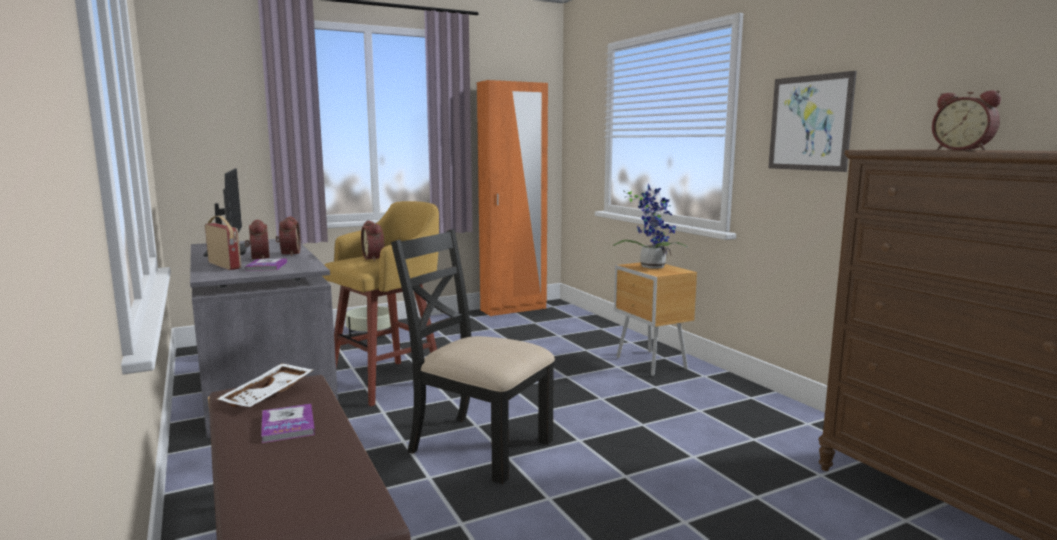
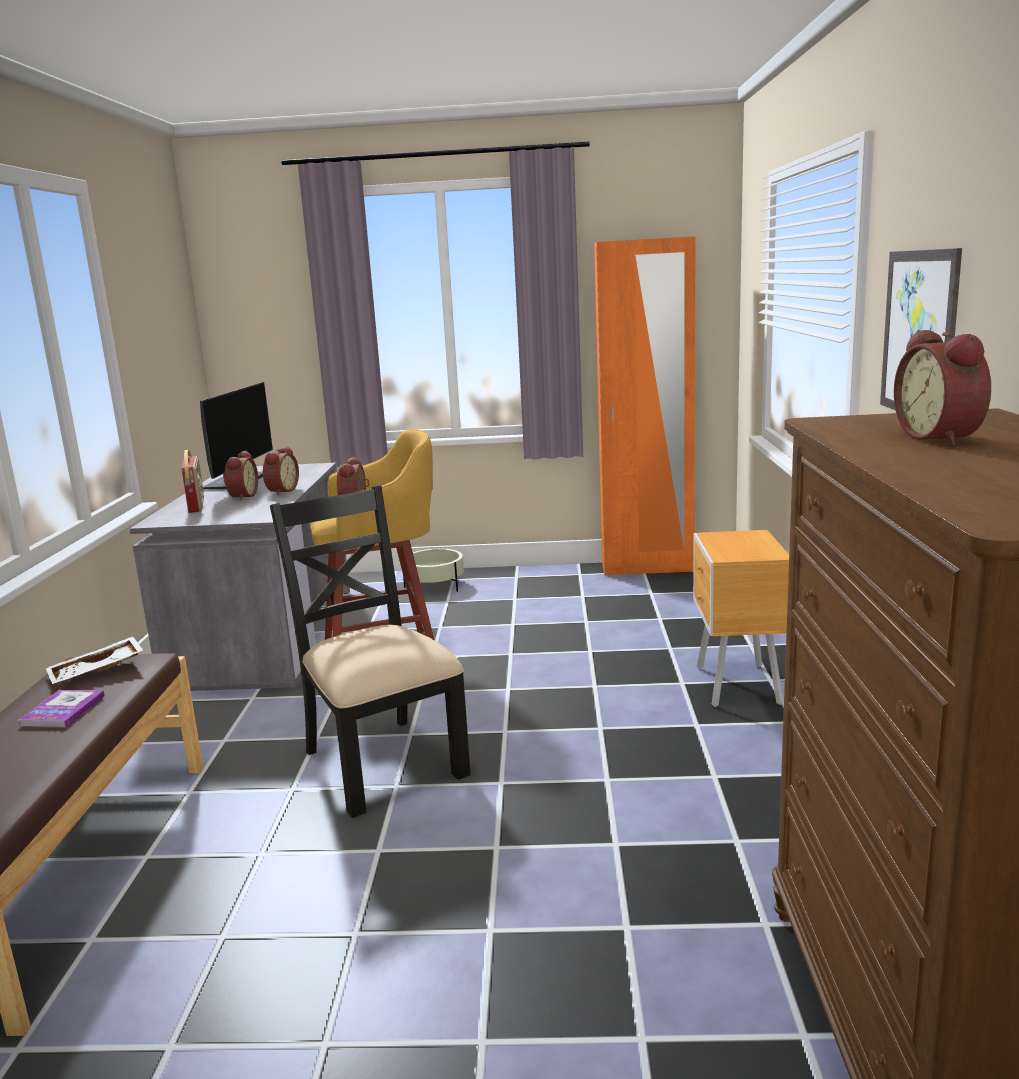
camera: 30 degrees right, 5 degrees up
book [245,258,287,271] -> none
potted plant [613,183,687,269] -> none

